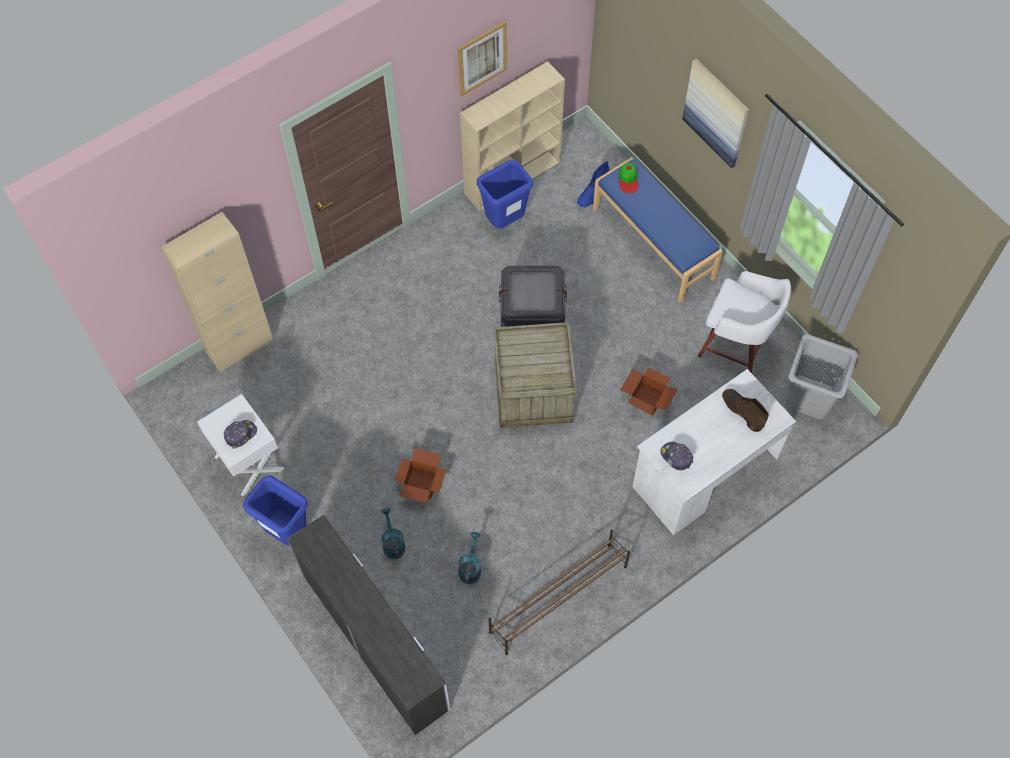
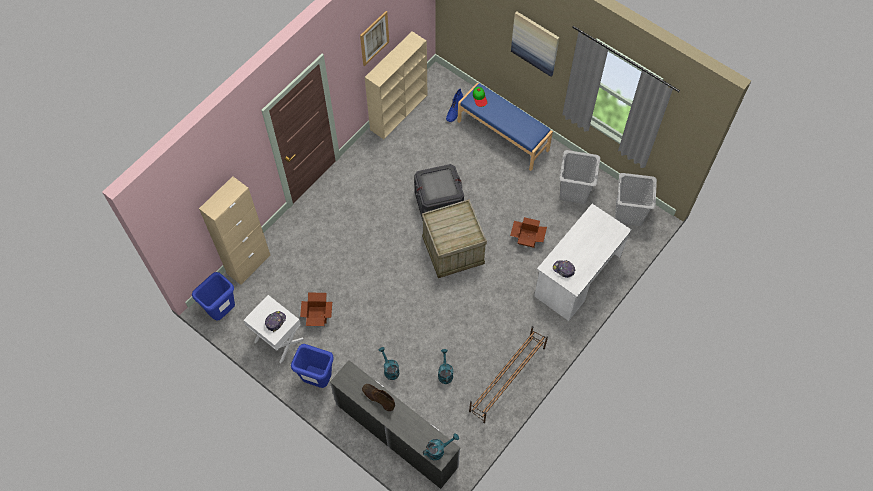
camera: 15 degrees left, 0 degrees up
cardboard box [395,448,446,503] -> cardboard box moved to [300,293,332,326]
blue trash can [477,160,533,229] -> blue trash can moved to [192,272,235,321]
white stool [698,271,791,373] -> grey laundry basket [559,150,600,204]
brown boot [722,389,769,432] -> brown boot moved to [362,384,395,411]
none -> turquoise watering can [423,433,459,460]

